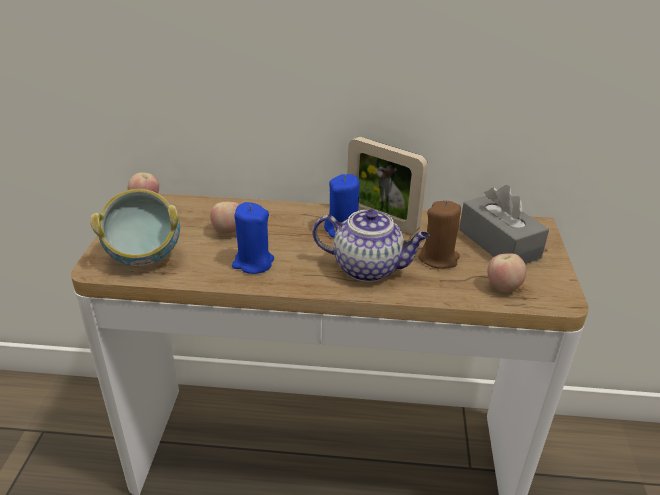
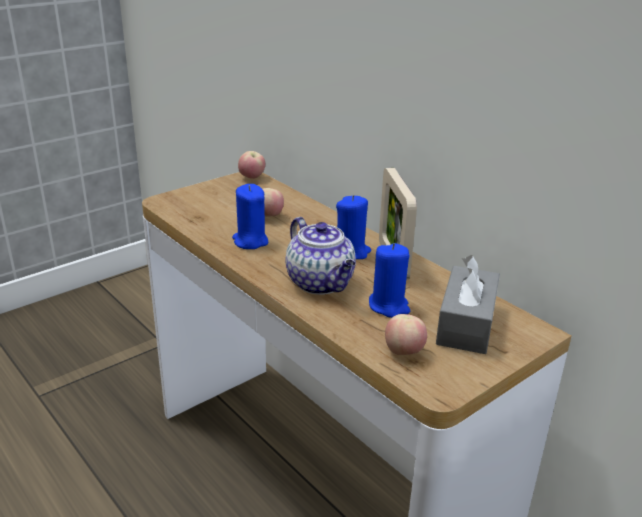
camera: 45 degrees right, 5 degrees down
bowl [90,189,180,266] -> none
brown candle [418,201,461,269] -> blue candle [369,243,410,318]

